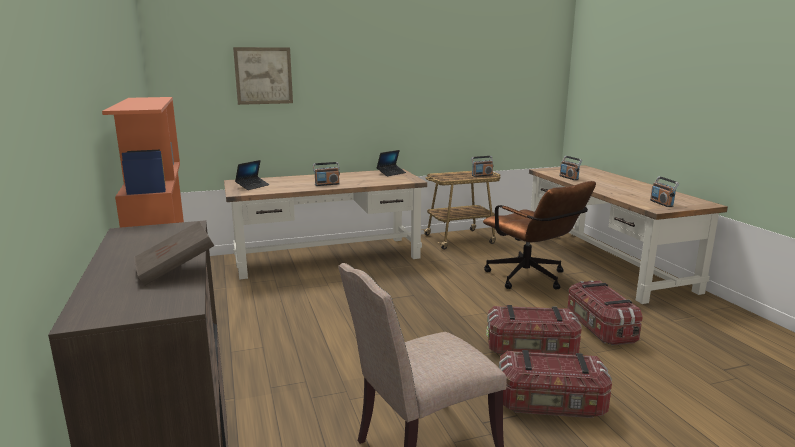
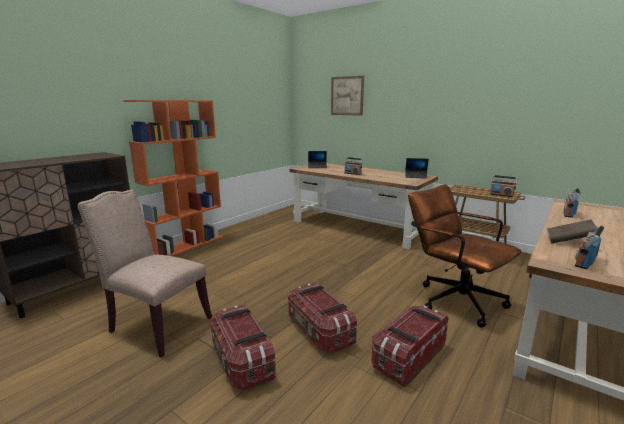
camera: 55 degrees right, 0 degrees up
brown book [134,221,214,286] -> brown book moved to [547,219,598,244]
brown office chair [483,181,596,290] -> brown office chair turned 120 degrees clockwise [408,184,522,327]

